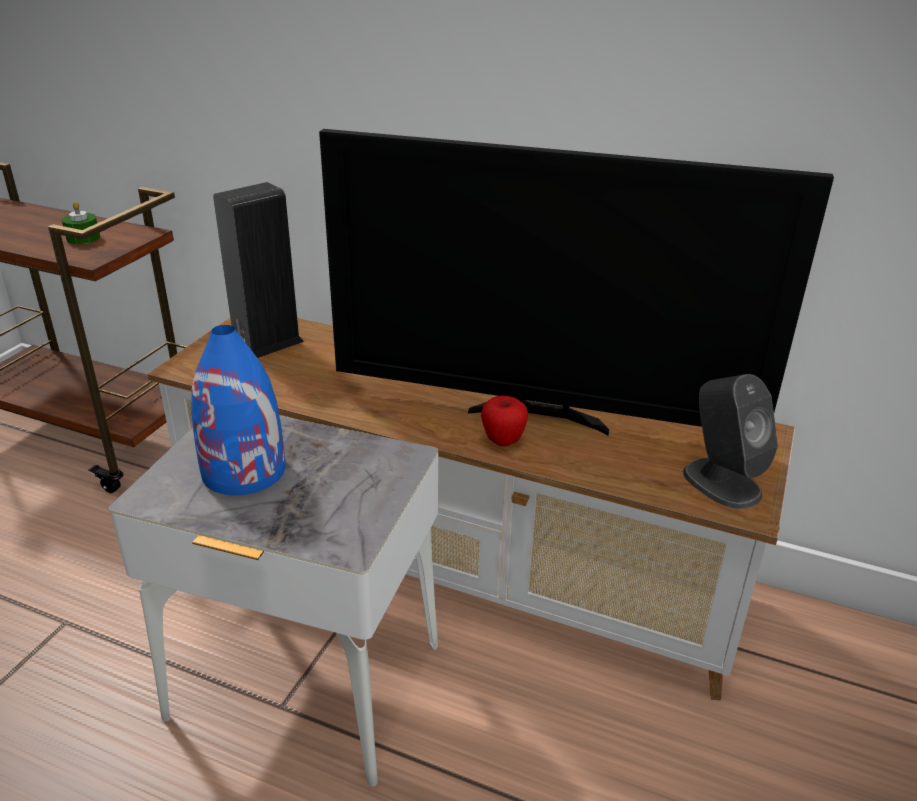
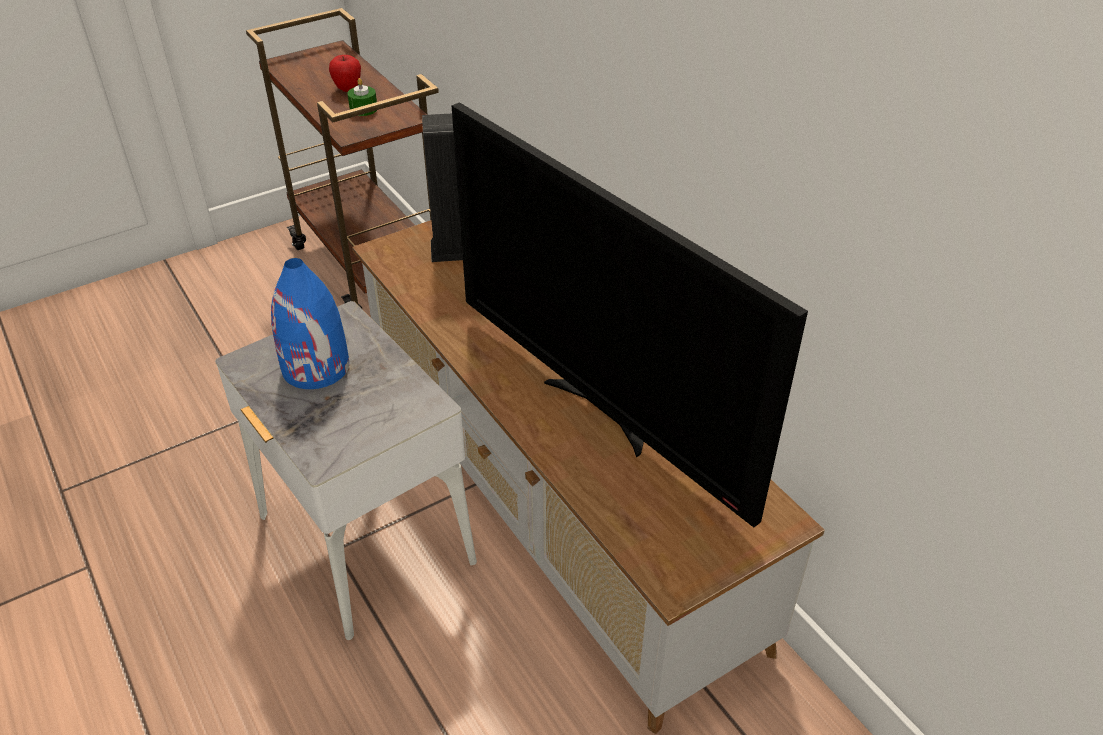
camera: 35 degrees right, 10 degrees up
apple [481,396,528,447] -> apple moved to [329,55,361,92]
grey speaker [683,374,778,509] -> none

